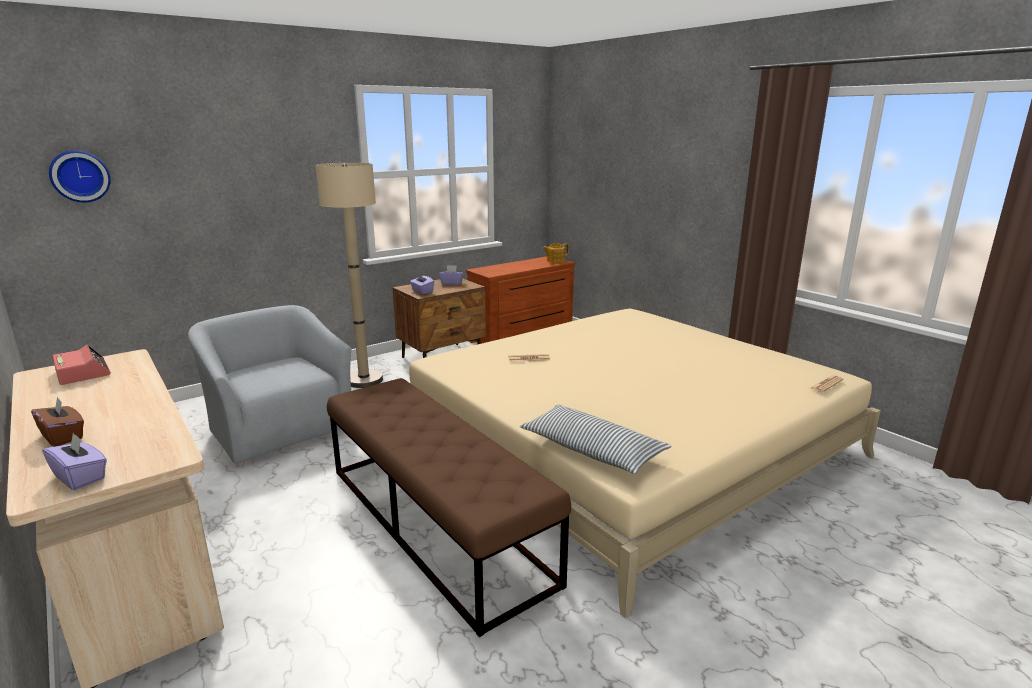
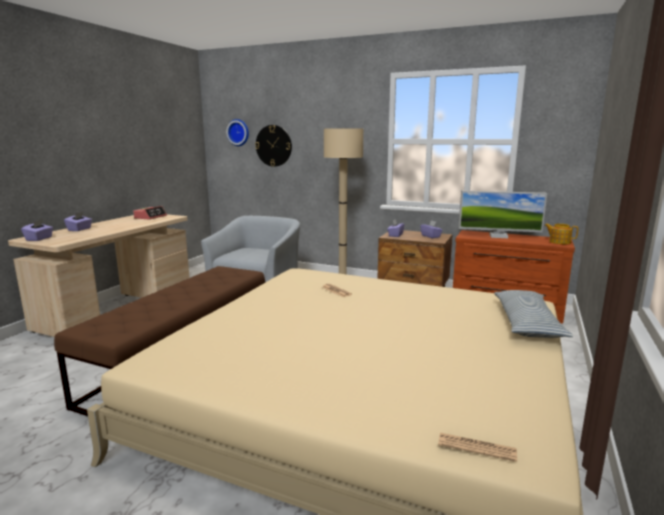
camera: 60 degrees right, 5 degrees down
brown tissue box [31,396,84,447] -> purple tissue box [64,212,92,231]
pillow [520,405,672,474] -> pillow moved to [494,290,573,338]
none -> wall clock [255,125,292,167]
none -> monitor [458,191,547,238]

